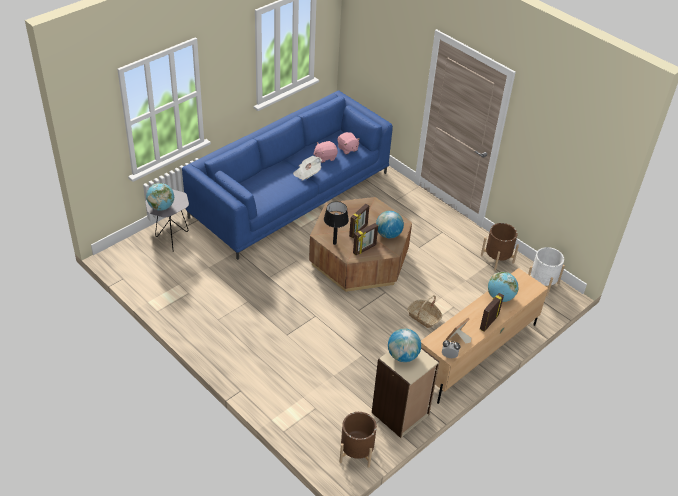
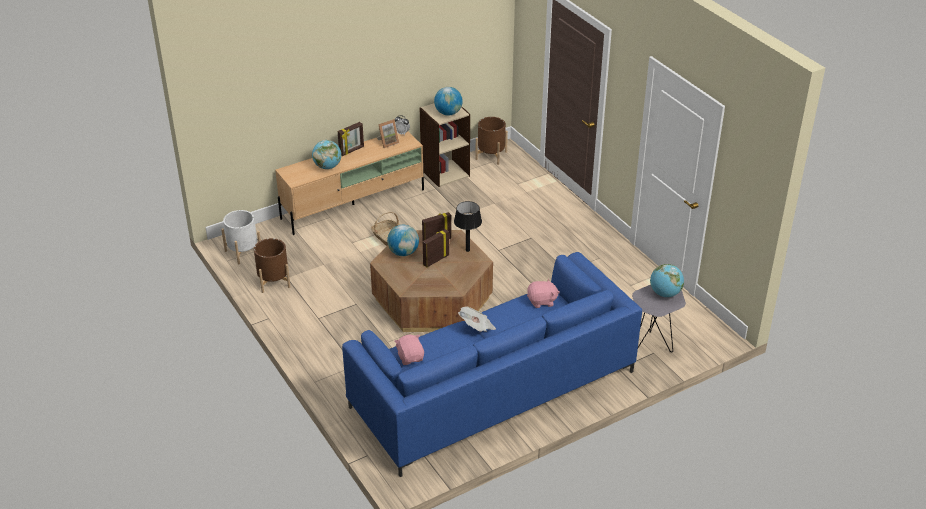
camera: 165 degrees left, 5 degrees down
pink plush toy [313,141,338,163] -> pink plush toy moved to [527,279,560,308]

